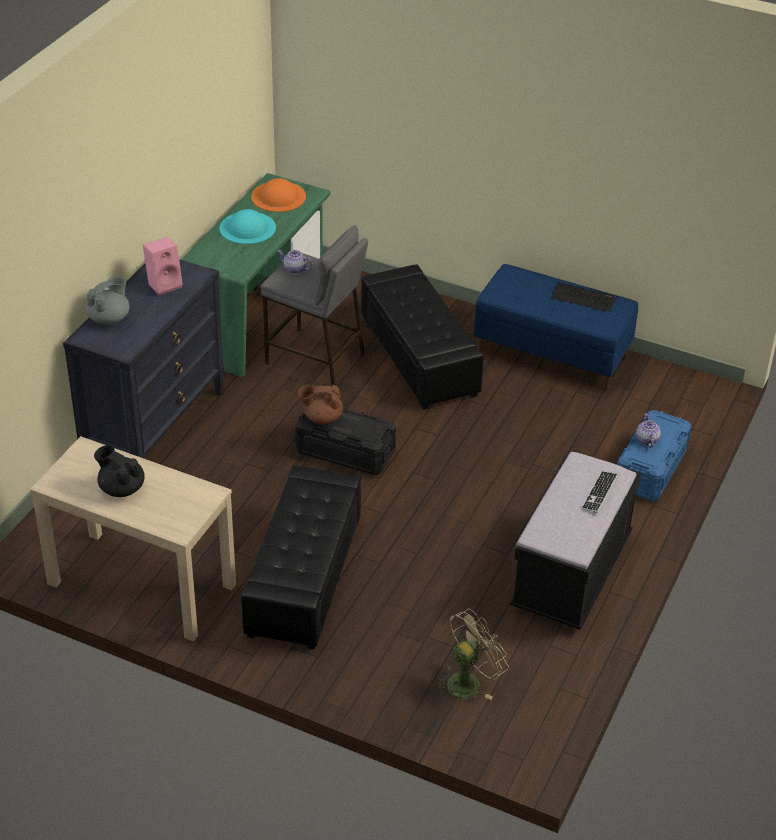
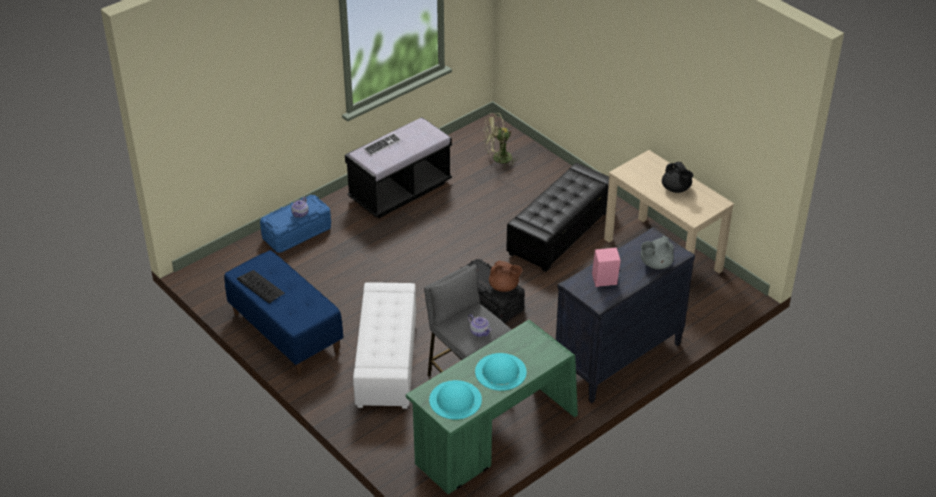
camera: 155 degrees left, 0 degrees up
orange hat [251,178,306,212] -> turquoise hat [429,380,482,419]
black ottoman [361,264,484,410] -> white ottoman [353,282,416,409]

